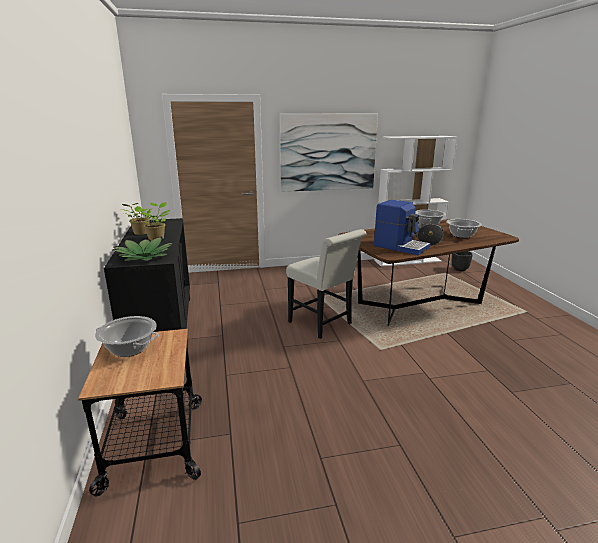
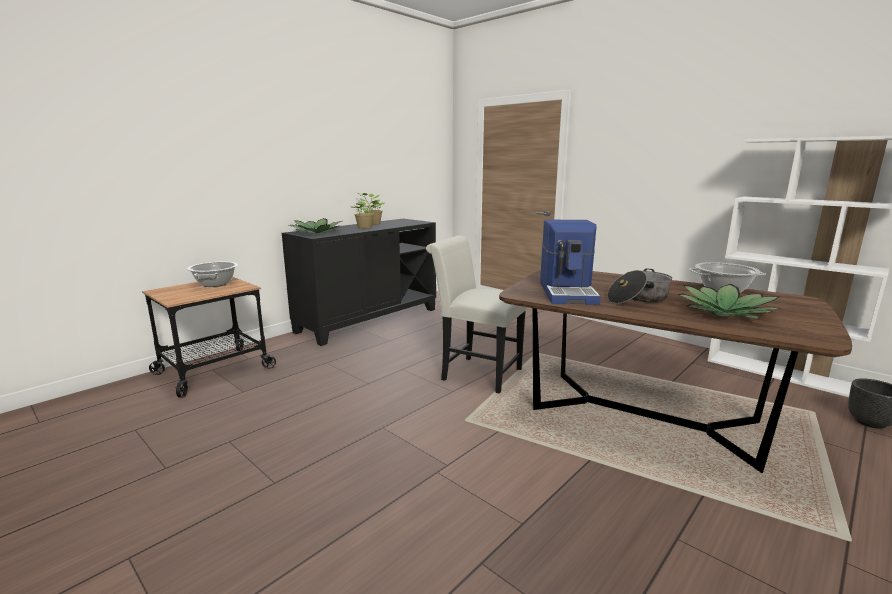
camera: 55 degrees right, 5 degrees down
picture [280,113,378,192] -> none
white chair [286,229,366,339] -> white chair turned 105 degrees clockwise [426,236,527,394]
cooking pot [446,219,482,238] -> potted plant [678,284,779,319]

